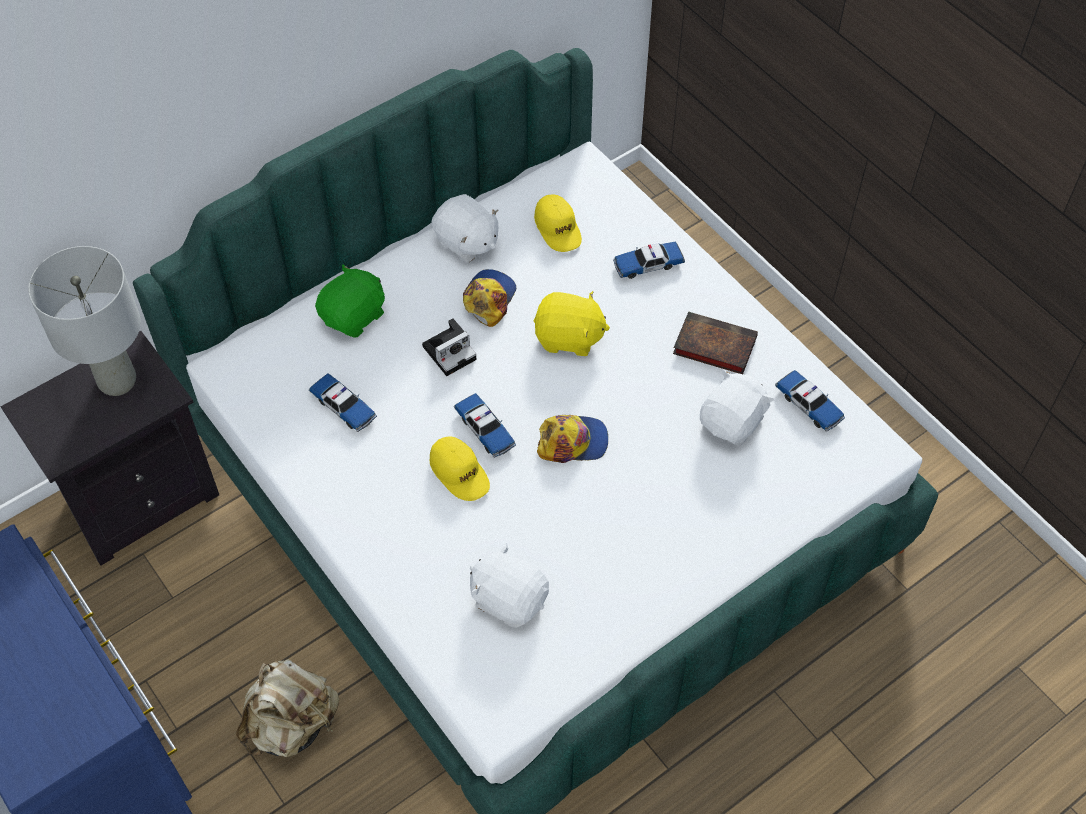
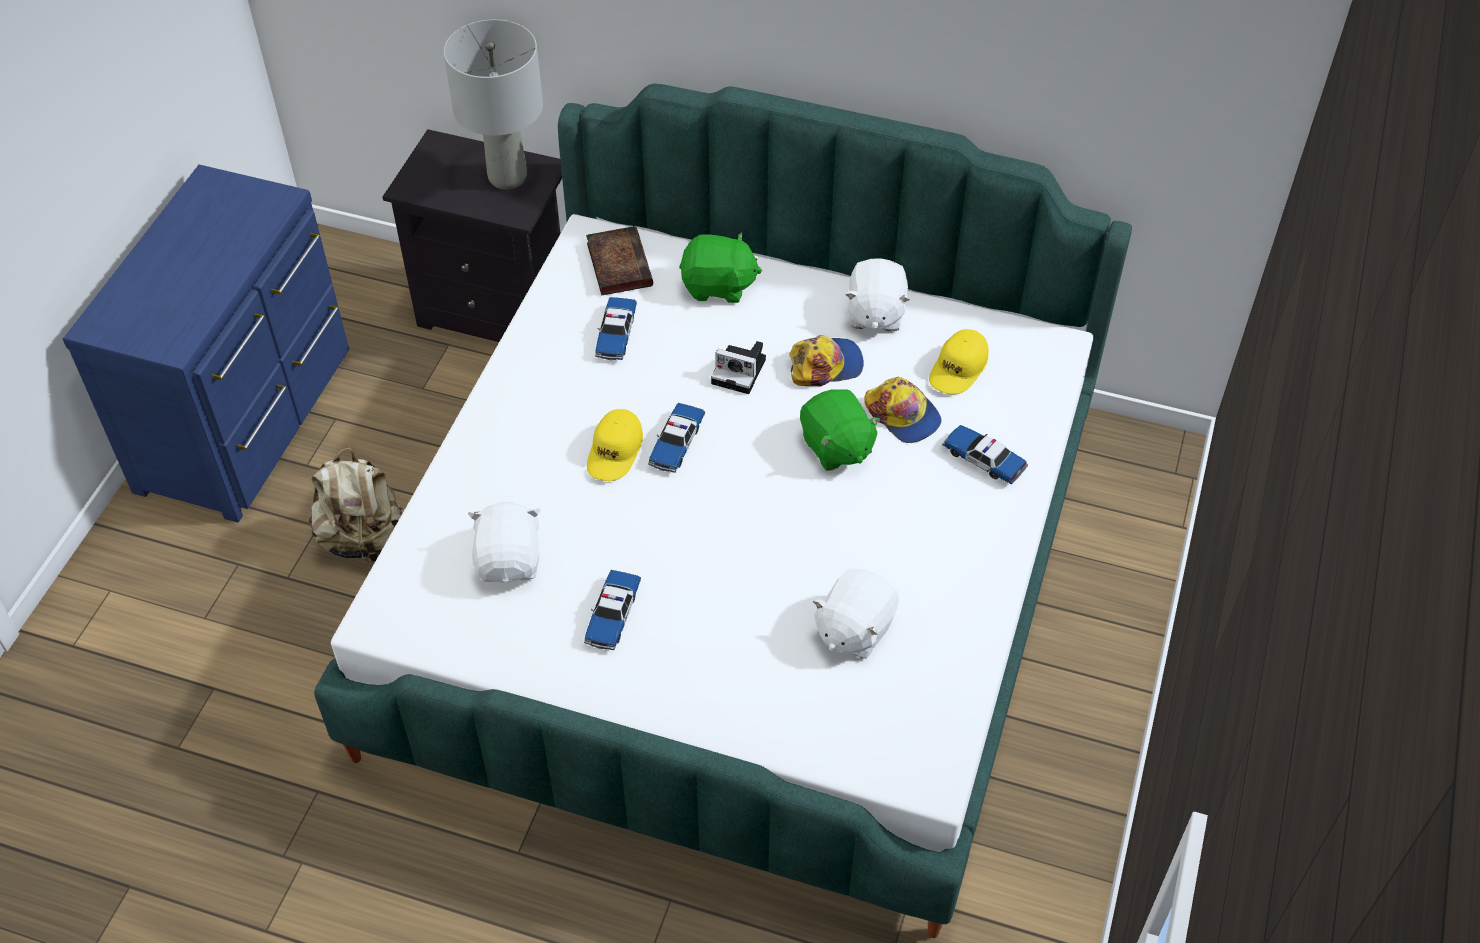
camera: 55 degrees right, 5 degrees down
yellow plush toy [534,291,610,356] -> green plush toy [800,389,881,471]
cap [537,415,608,463] -> cap moved to [864,377,942,443]
book [673,311,758,374] -> book moved to [586,226,653,296]
white plush toy [700,369,774,446] -> white plush toy turned 120 degrees clockwise [812,568,899,659]
toy car [775,370,845,432] -> toy car moved to [584,570,641,650]

